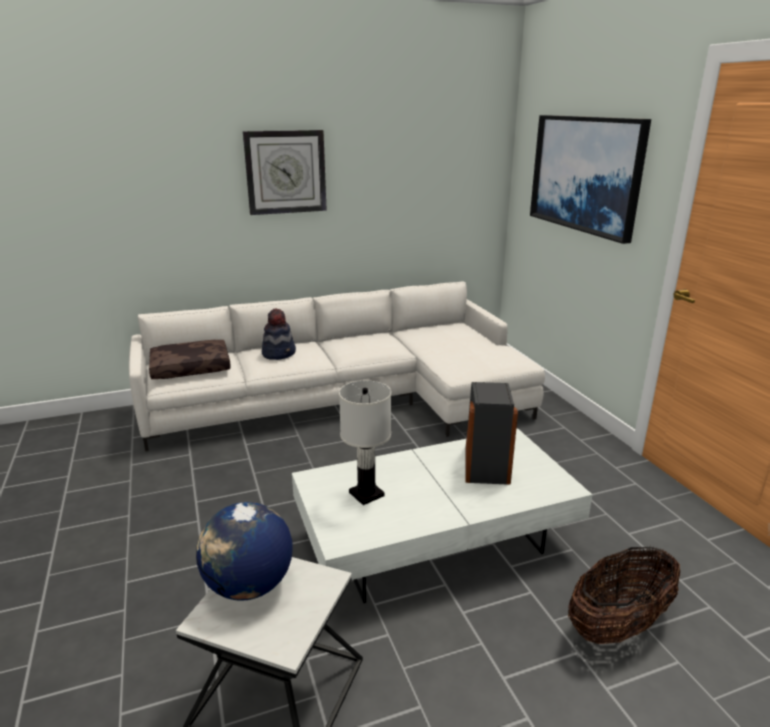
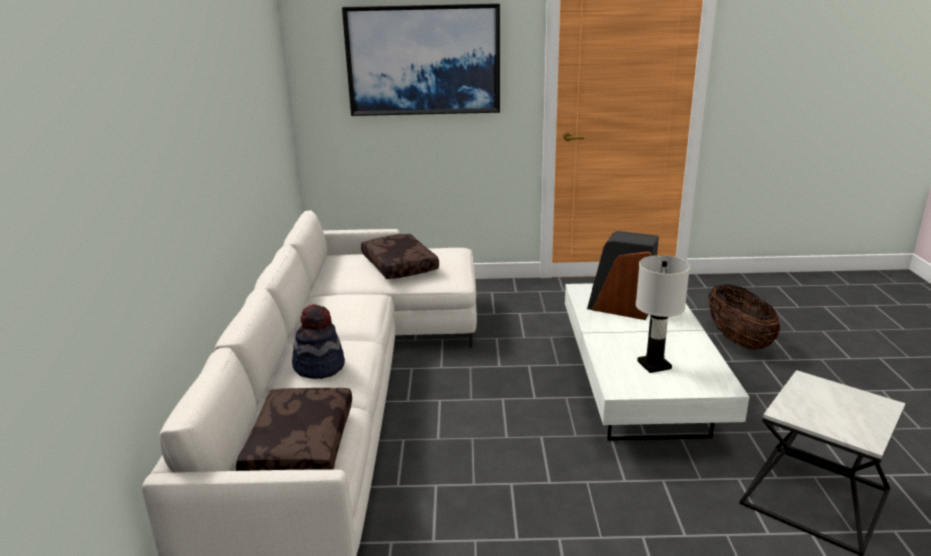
camera: 70 degrees left, 0 degrees up
globe [196,502,293,601] -> none
wall clock [243,130,327,215] -> none
none -> brown pillow [361,234,439,279]

